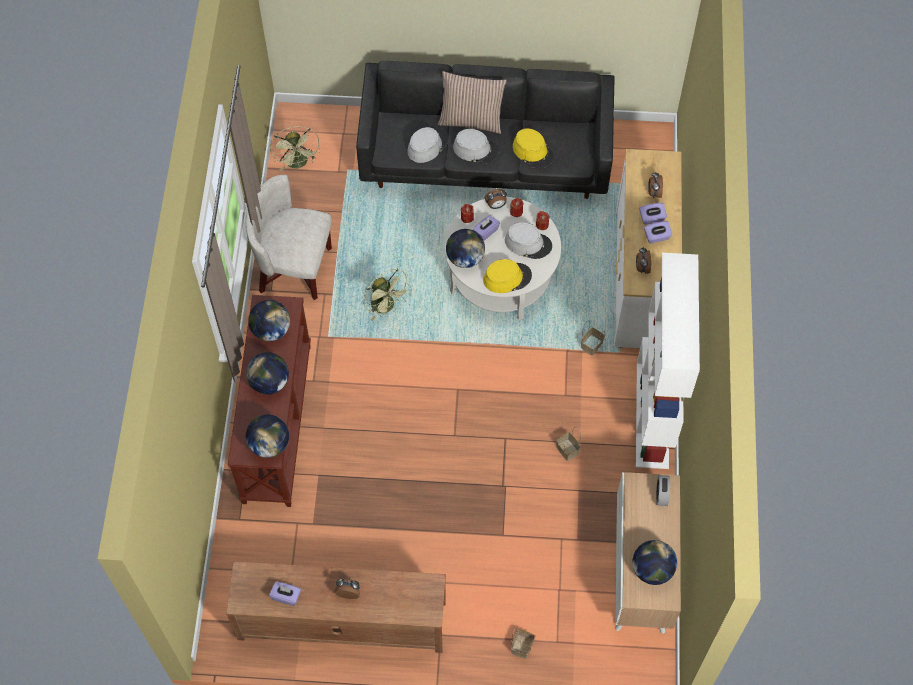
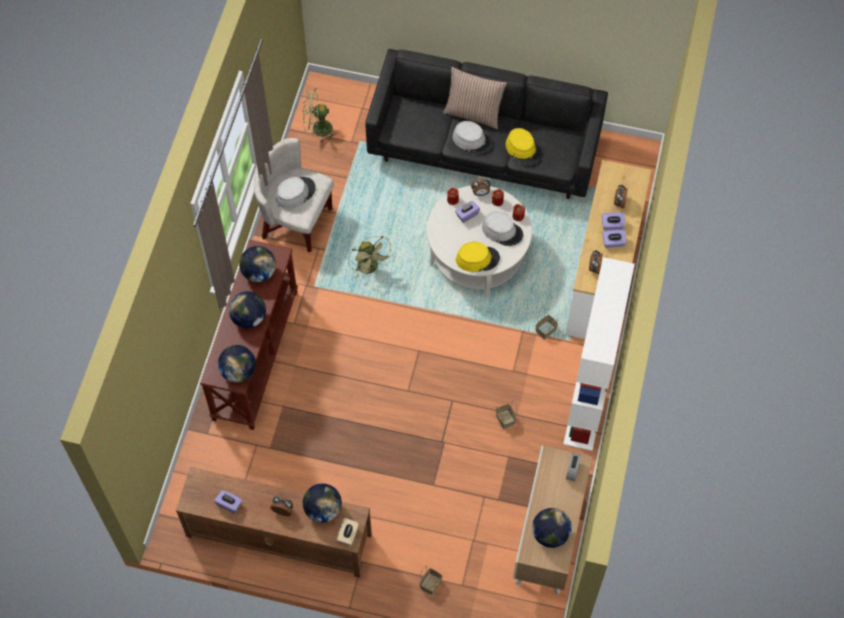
camera: 10 degrees right, 0 degrees up
green fan [270,126,320,171] -> green fan turned 90 degrees clockwise [303,88,339,143]
grey hat [407,127,448,163] -> grey hat moved to [276,177,316,209]
globe [446,229,485,268] -> globe moved to [303,483,342,523]
none -> beige tissue box [337,518,359,545]

